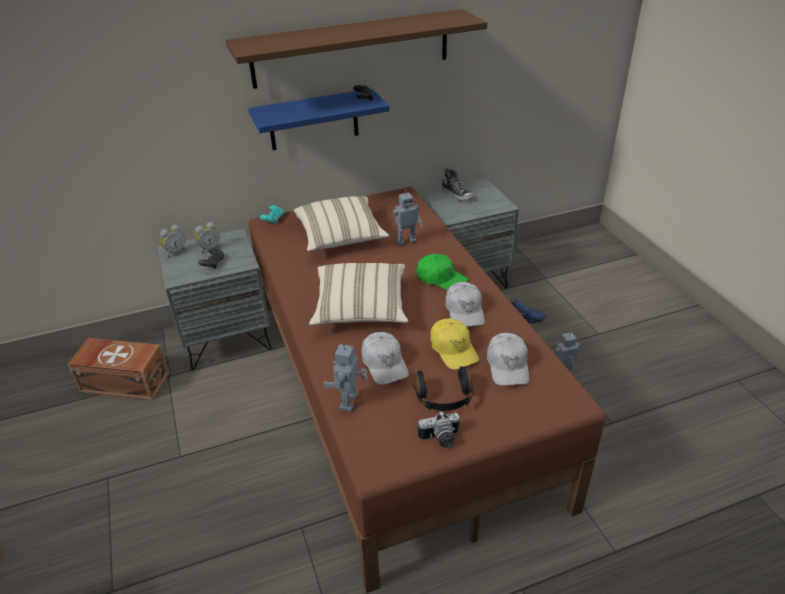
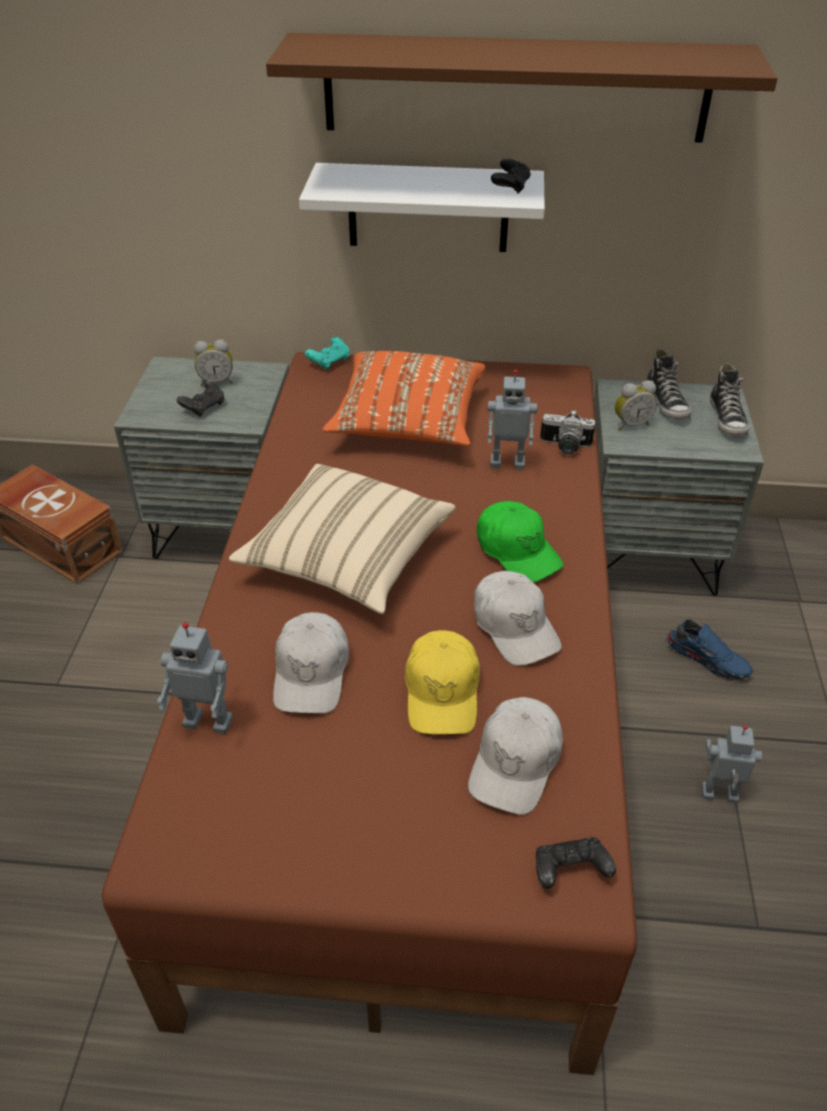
camera: 25 degrees right, 5 degrees up
alarm clock [160,225,186,257] -> alarm clock moved to [615,380,657,431]
blue shelf [248,88,389,150] -> white shelf [299,163,545,252]
beige pillow [294,196,389,251] -> orange pillow [323,351,485,446]
toy robot [323,342,368,412] -> toy robot turned 120 degrees counterclockwise [157,622,233,734]
black headphones [413,366,473,411] -> none
camera [418,411,460,448] -> camera moved to [540,411,595,455]
white cap [445,282,485,327] -> white cap turned 45 degrees counterclockwise [474,571,562,666]
none -> black game controller [536,837,616,889]
none -> shoe [710,363,750,437]

